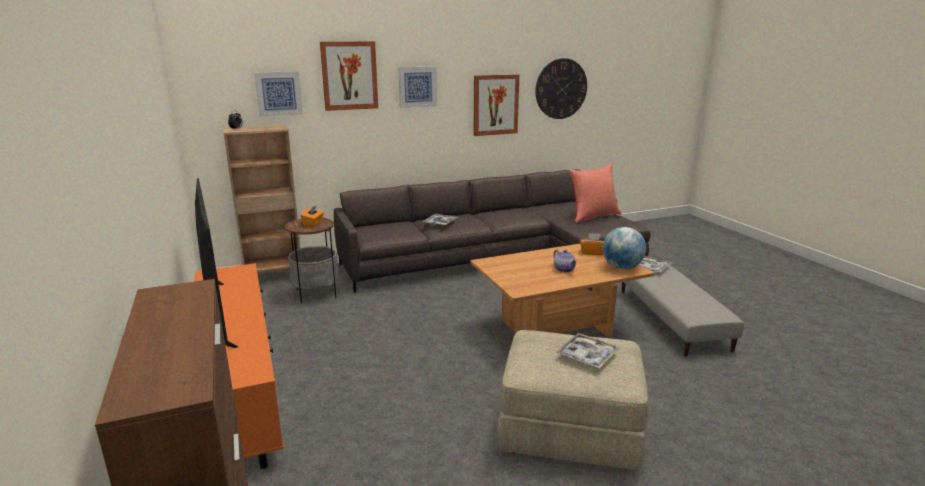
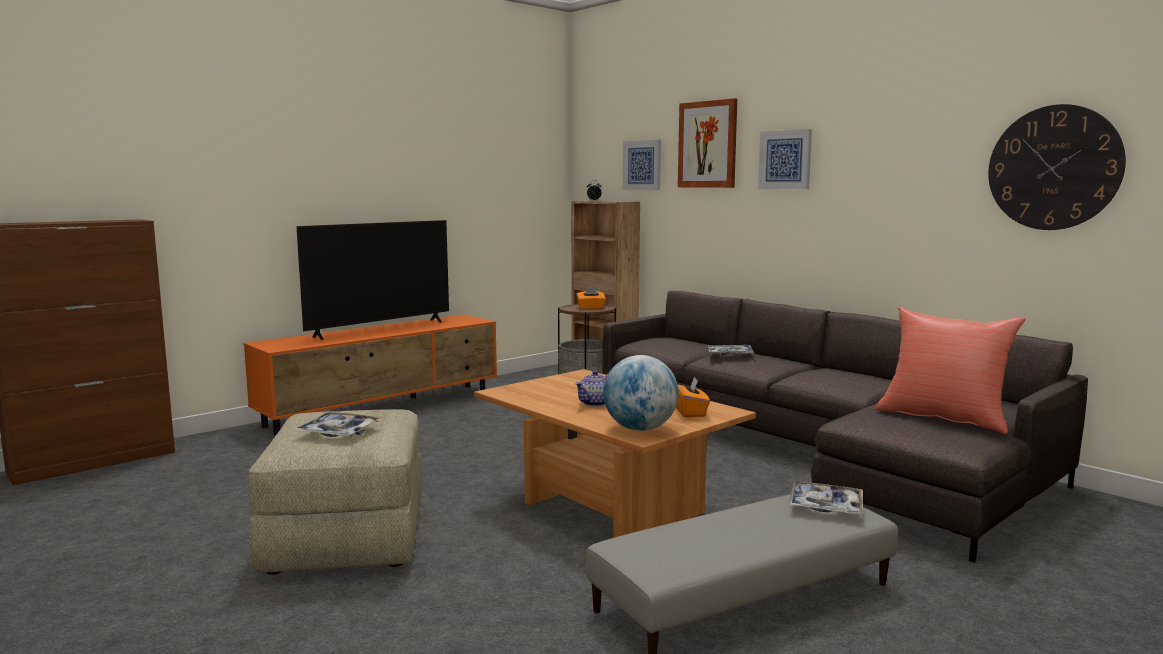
camera: 70 degrees right, 10 degrees down
picture [474,74,519,136] -> none

